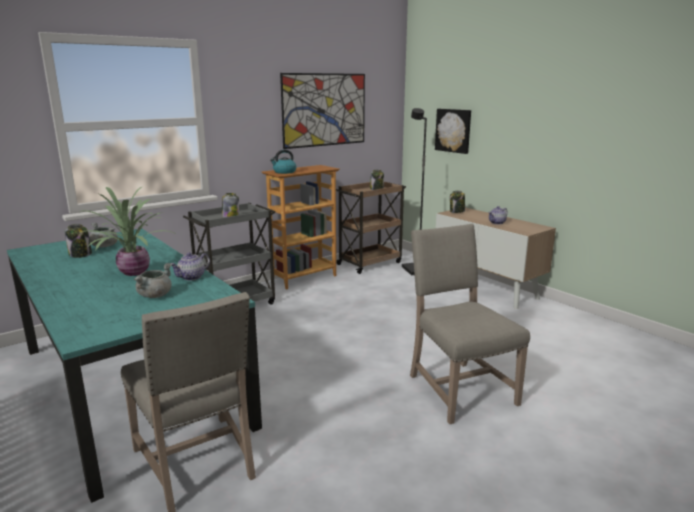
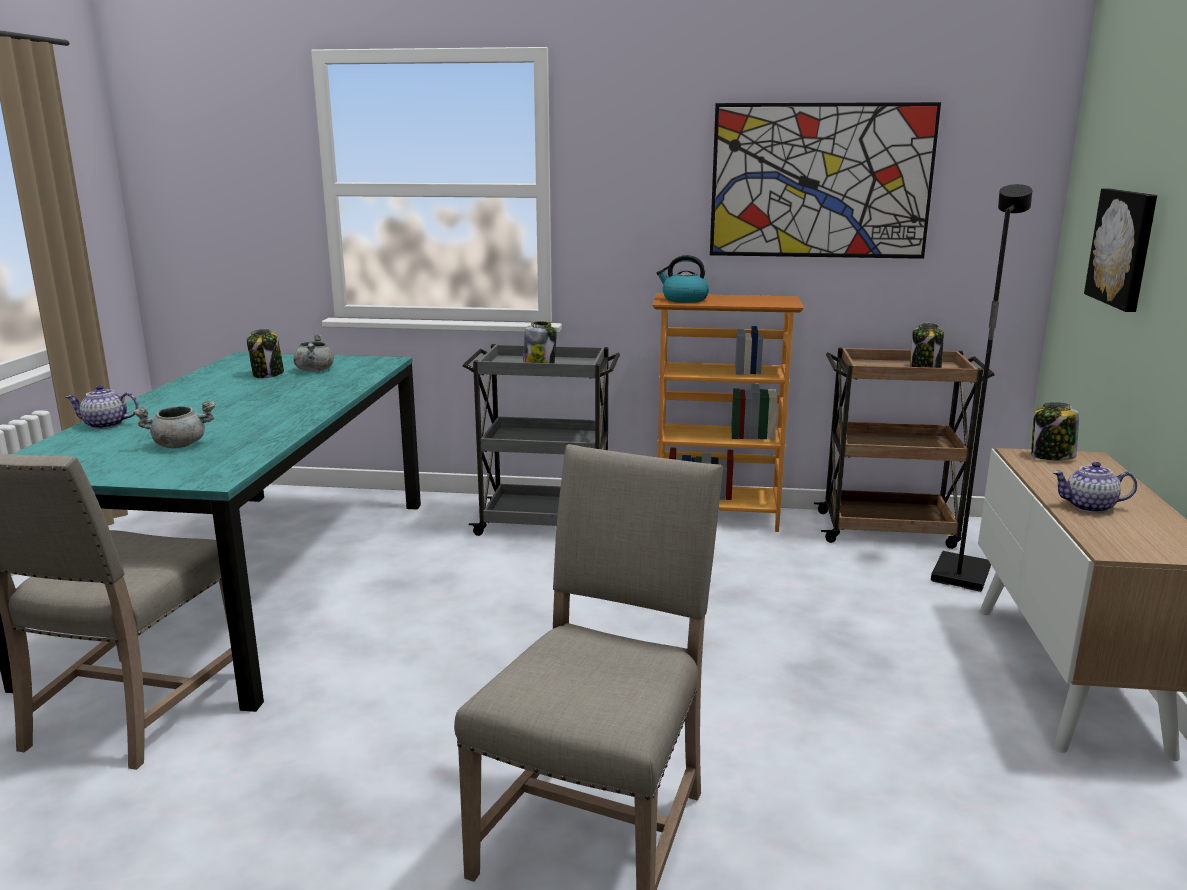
camera: 45 degrees right, 0 degrees up
potted plant [79,187,177,276] -> none
teapot [171,252,210,281] -> teapot moved to [66,385,139,429]

